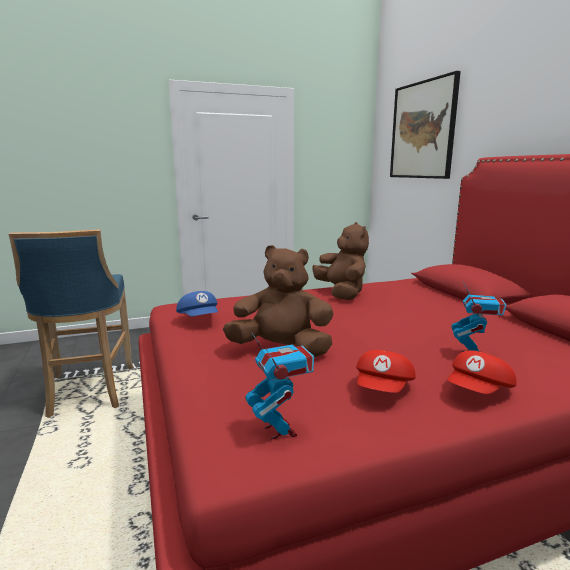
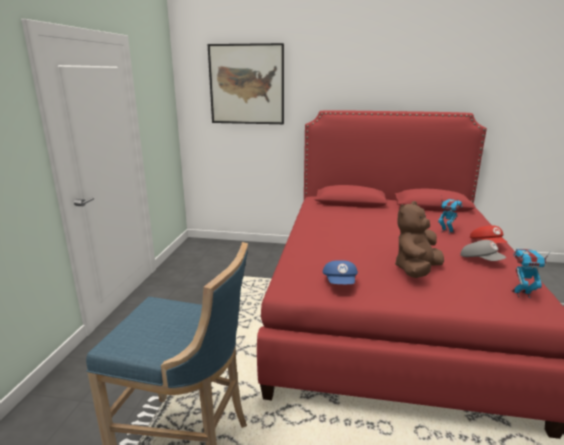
camera: 60 degrees left, 5 degrees up
blue cap [176,291,218,316] -> blue cap turned 90 degrees clockwise [322,260,358,284]
brown plush toy [312,222,369,300] -> none
red cap [356,350,416,393] -> grey cap [460,240,506,261]

